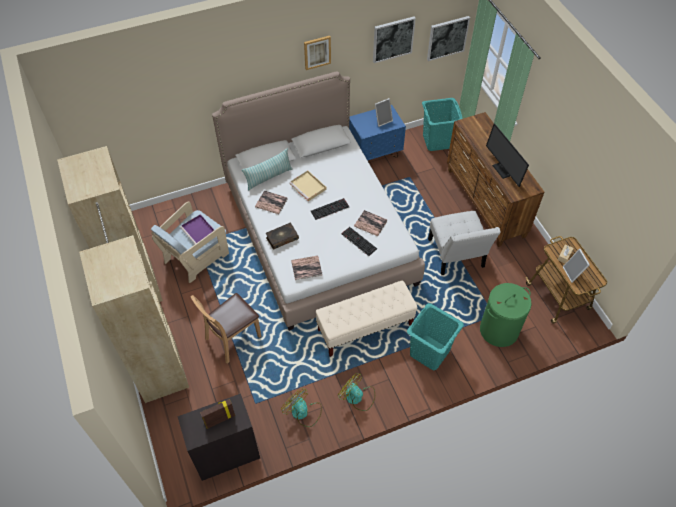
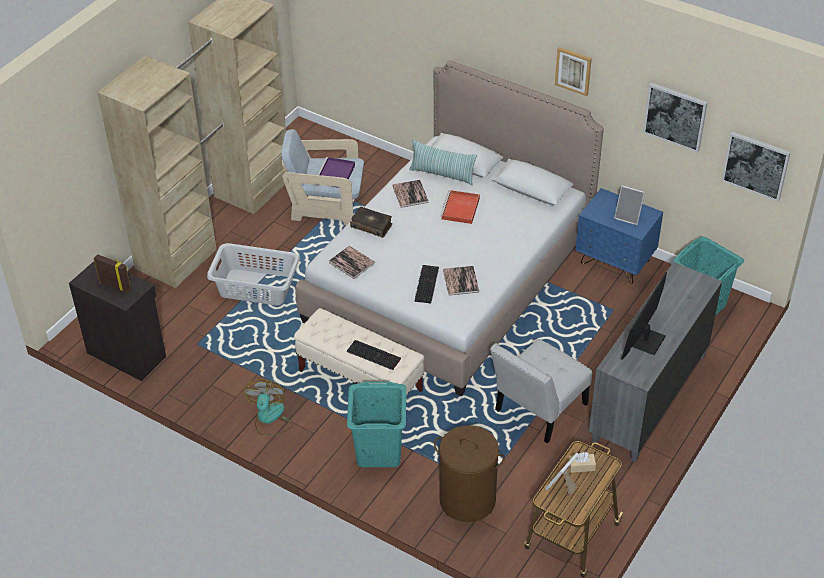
camera: 55 degrees right, 10 degrees down
brown chair [191,293,261,364] -> grey laundry basket [207,243,300,305]
fan [281,388,322,427] -> none
beige tray [289,171,326,201] -> red tray [440,190,480,224]
keyboard [311,198,349,220] -> keyboard moved to [347,340,401,370]
brown dresser [447,112,544,247] -> grey dresser [589,262,722,462]
green laundry basket [480,283,532,347] -> brown laundry basket [434,425,505,522]

